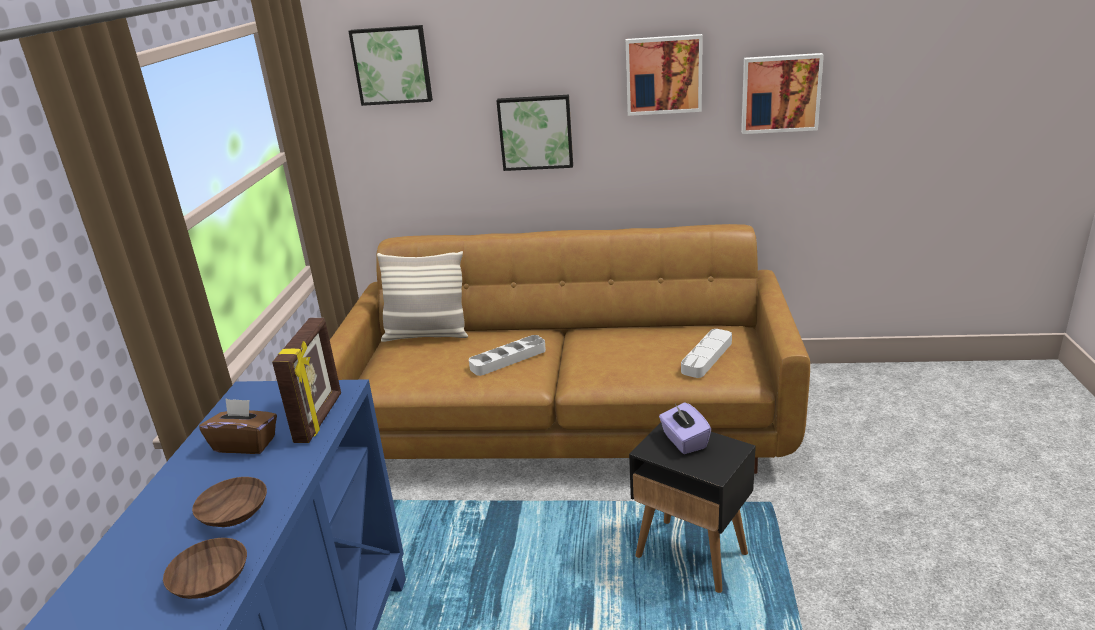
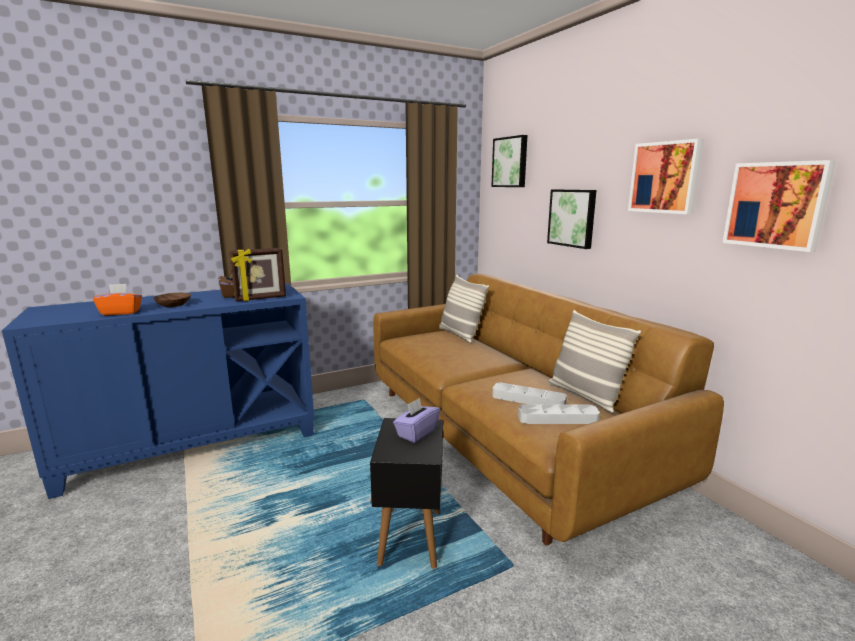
camera: 55 degrees right, 10 degrees down
brown bowl [163,538,247,599] -> orange tissue box [93,284,142,315]
grey tray [469,335,546,376] -> grey tray moved to [492,382,567,405]
none -> pillow [548,310,641,413]

